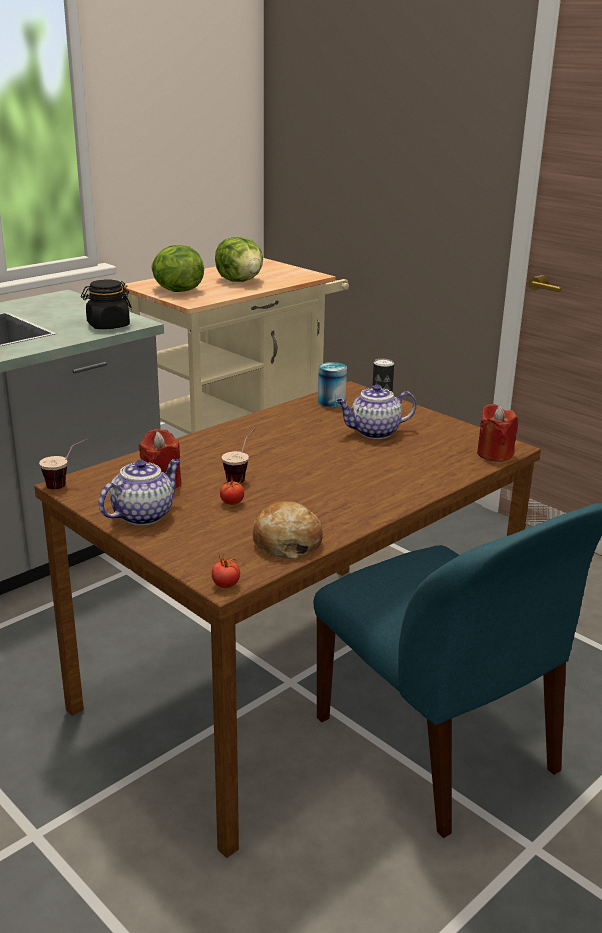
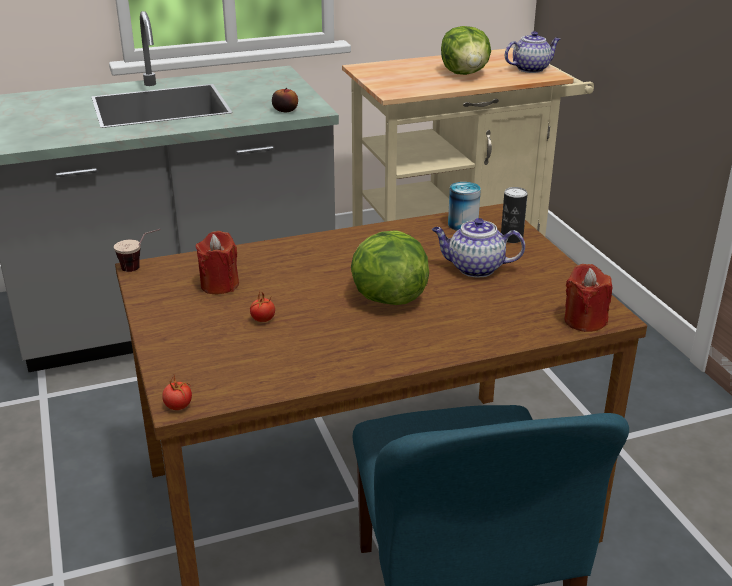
camera: 25 degrees right, 5 degrees up
black jar [81,279,131,329] -> apple [272,88,298,112]
teapot [98,459,181,525] -> teapot moved to [505,31,560,73]
lettuce [151,245,204,292] -> lettuce moved to [351,230,429,305]
cup [222,428,256,483] -> none
bread [253,501,323,559] -> none

